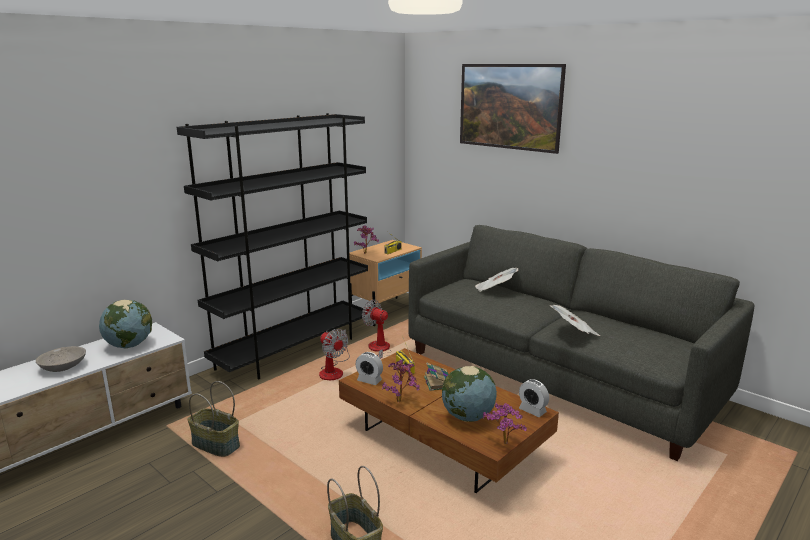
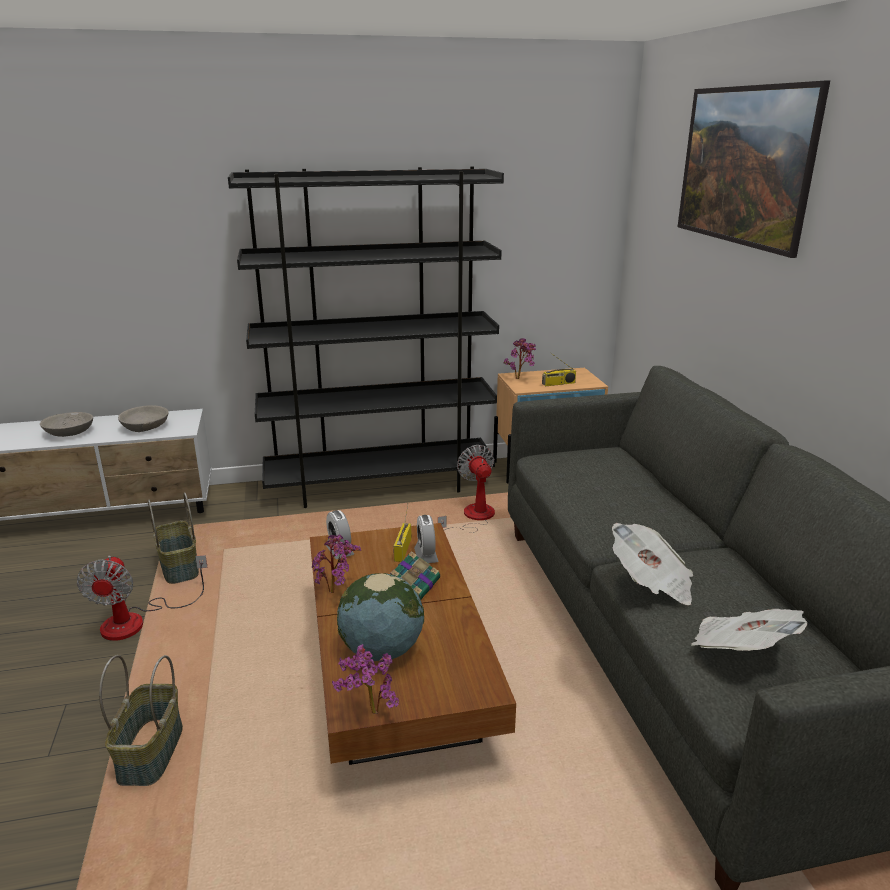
camera: 35 degrees right, 5 degrees up
globe [99,300,152,348] -> grey bowl [118,405,169,432]
fan [319,329,350,380] -> fan moved to [77,555,208,641]
newspaper [475,268,518,292] -> newspaper moved to [691,609,808,651]
alarm clock [519,379,549,417] -> alarm clock moved to [414,515,439,563]

